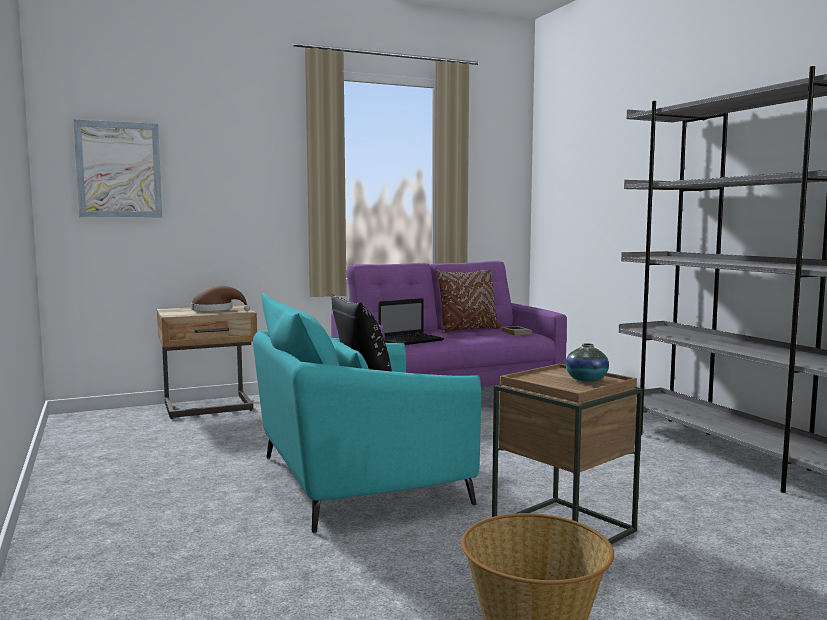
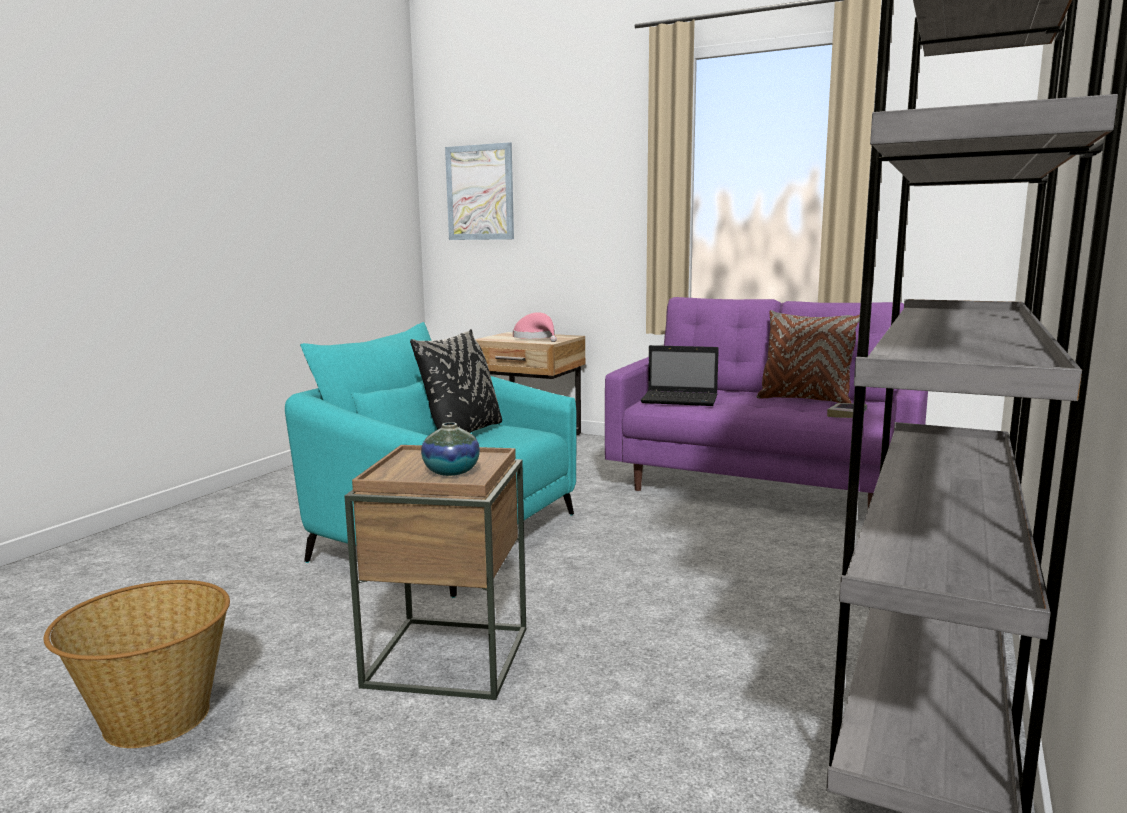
camera: 50 degrees right, 5 degrees up
brown hat [191,285,250,311] -> pink hat [513,312,557,342]

